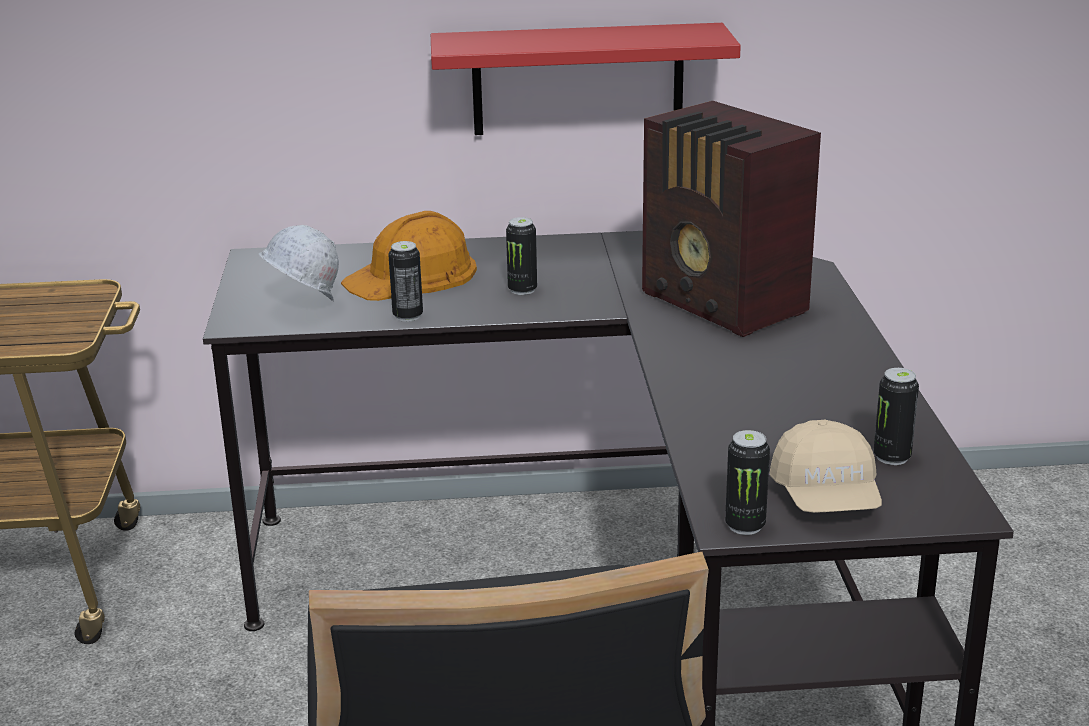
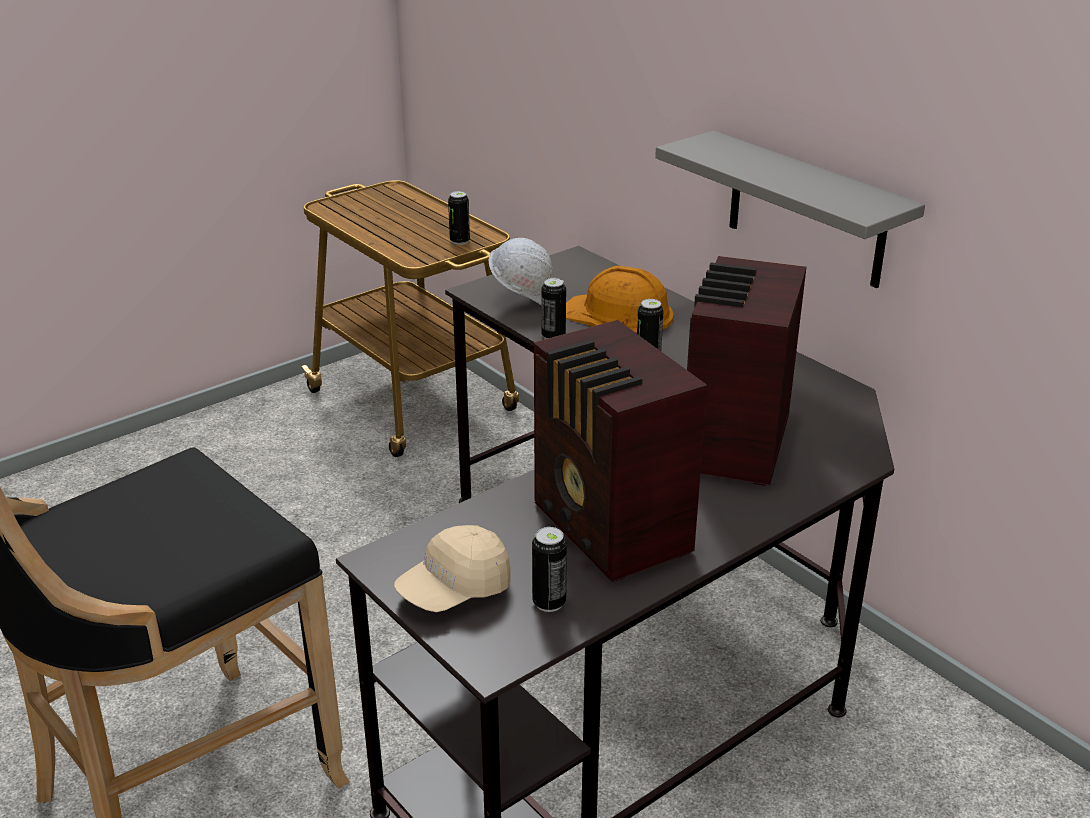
camera: 55 degrees right, 5 degrees up
red shelf [431,23,741,135] -> grey shelf [655,131,925,288]
can [725,430,770,535] -> can moved to [448,191,470,245]
none -> radio [533,320,707,582]

